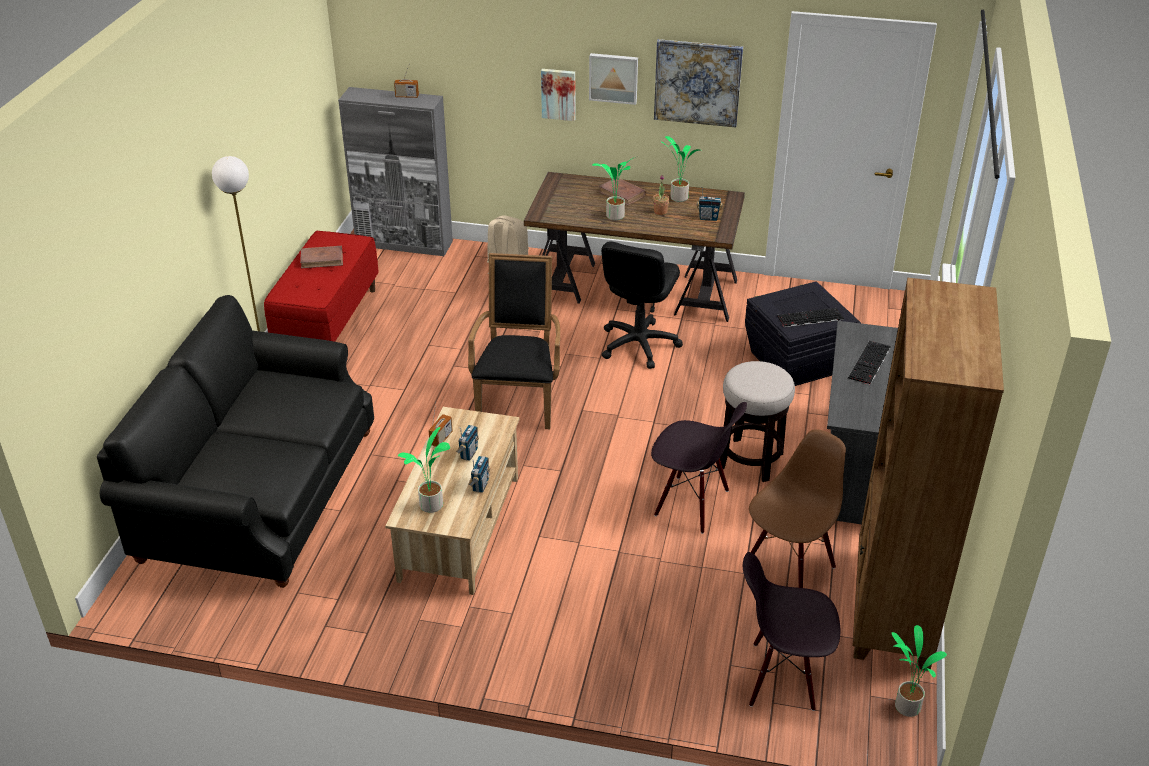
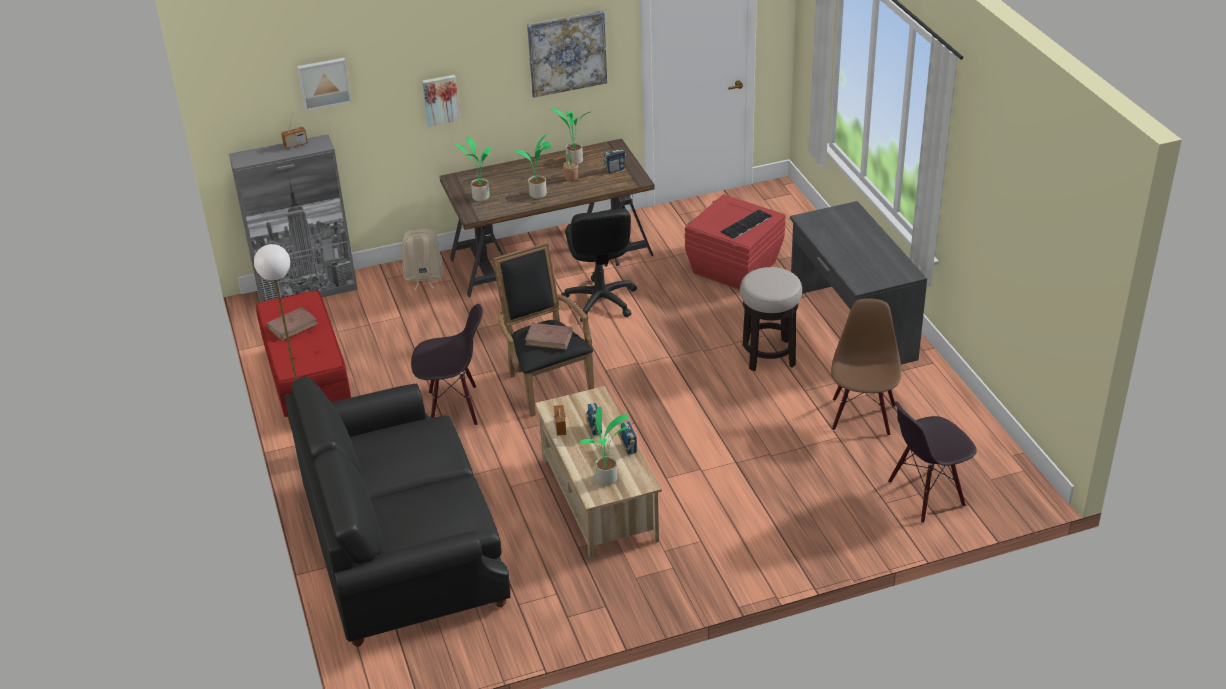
camera: 30 degrees left, 0 degrees up
picture [589,53,638,105] -> picture moved to [297,58,352,111]
brown book [599,177,646,206] -> brown book moved to [525,323,573,350]
black chair [651,402,747,534] -> black chair moved to [411,304,483,426]
black storage box [745,281,861,386] -> red storage box [685,194,786,290]
keyboard [848,341,891,385] -> none
brown bookcase [853,277,1004,670] -> none
potted plant [891,625,947,717] -> potted plant moved to [454,137,492,201]

